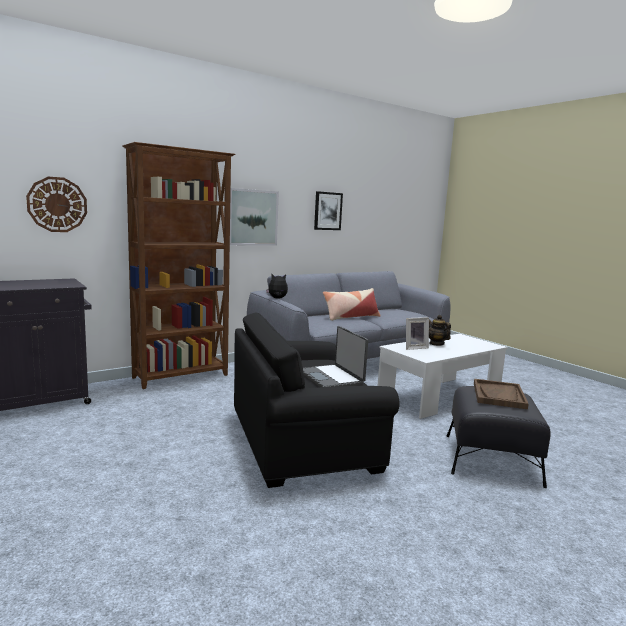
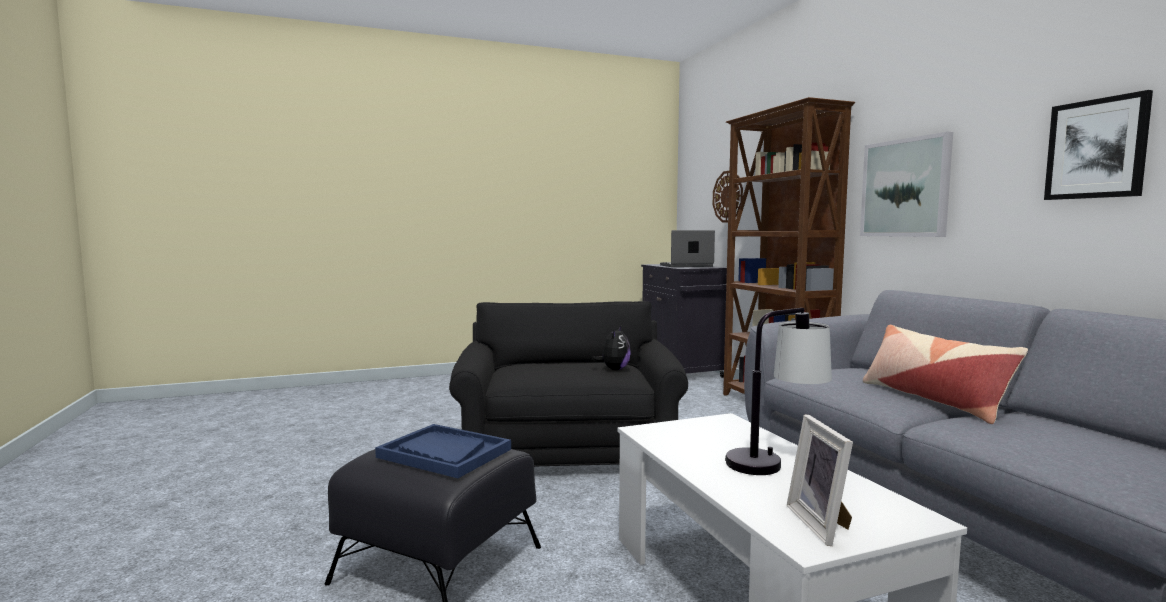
camera: 105 degrees right, 5 degrees down
plush toy [266,274,288,299] -> plush toy moved to [592,326,631,370]
laptop [303,326,368,387] -> laptop moved to [660,230,715,267]
picture frame [406,317,429,350] -> picture frame moved to [787,414,853,546]
teapot [429,315,451,346] -> table lamp [725,308,832,475]
brown tray [474,379,529,409] -> blue tray [375,424,511,478]

